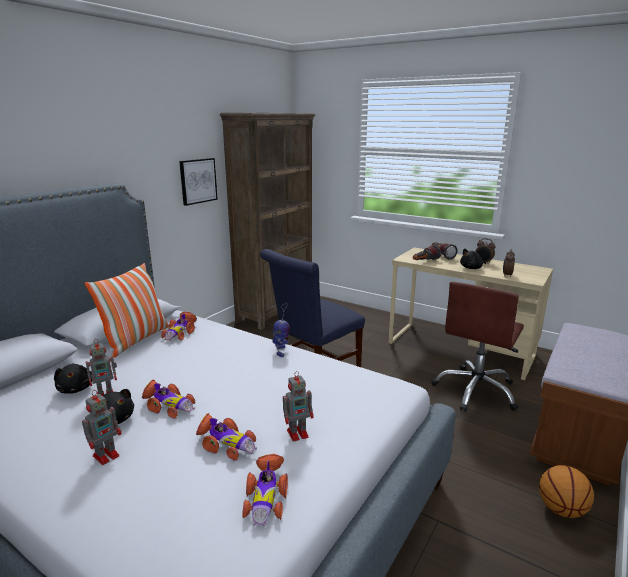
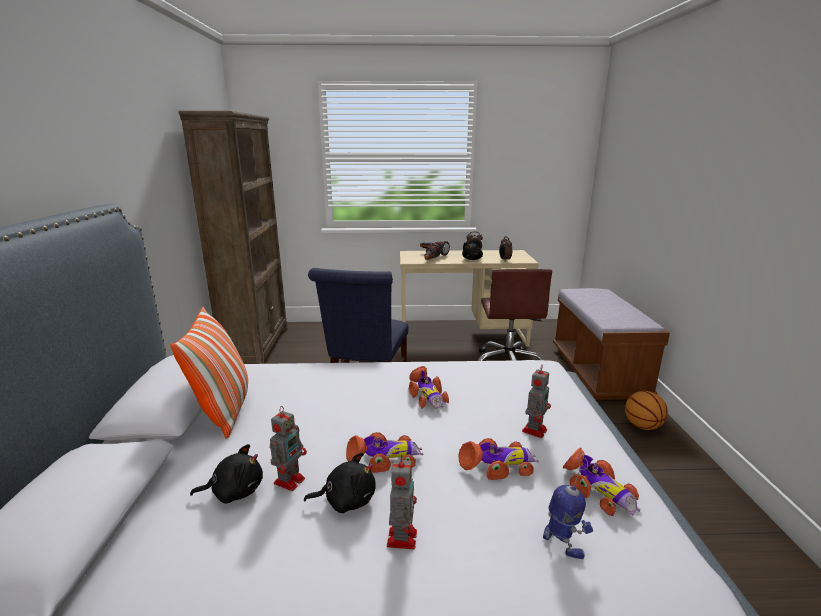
camera: 35 degrees left, 0 degrees up
black plush toy [54,364,92,394] -> black plush toy turned 45 degrees counterclockwise [190,444,263,504]
toy car [161,312,197,341] -> toy car moved to [409,366,449,409]
picture [179,158,218,206] -> none
toy robot [273,303,289,357] -> toy robot moved to [543,452,593,559]

